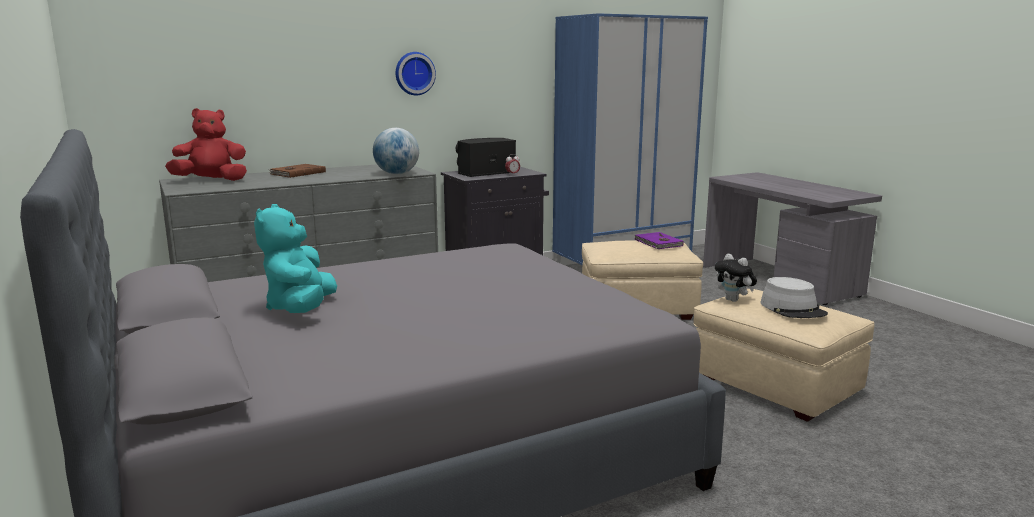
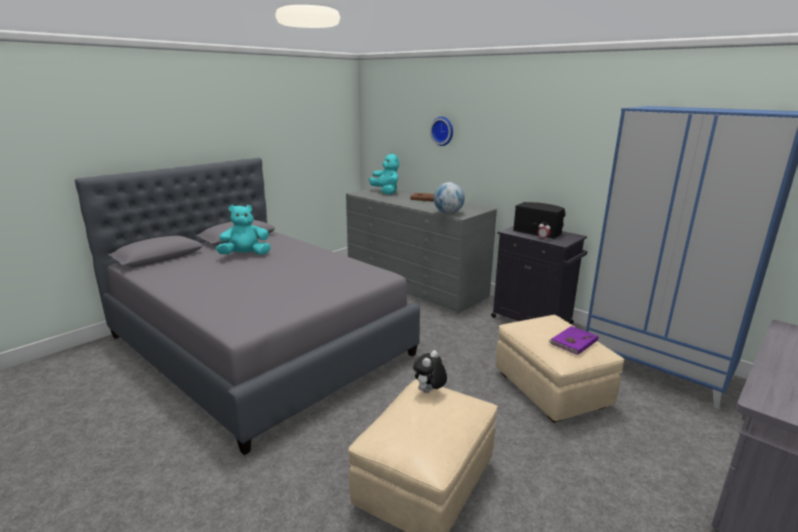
camera: 70 degrees right, 5 degrees up
red plush toy [165,108,247,181] -> turquoise plush toy [369,153,399,195]
wall clock [396,52,436,95] -> wall clock moved to [430,117,453,146]
grey hat [760,277,828,318] -> none

